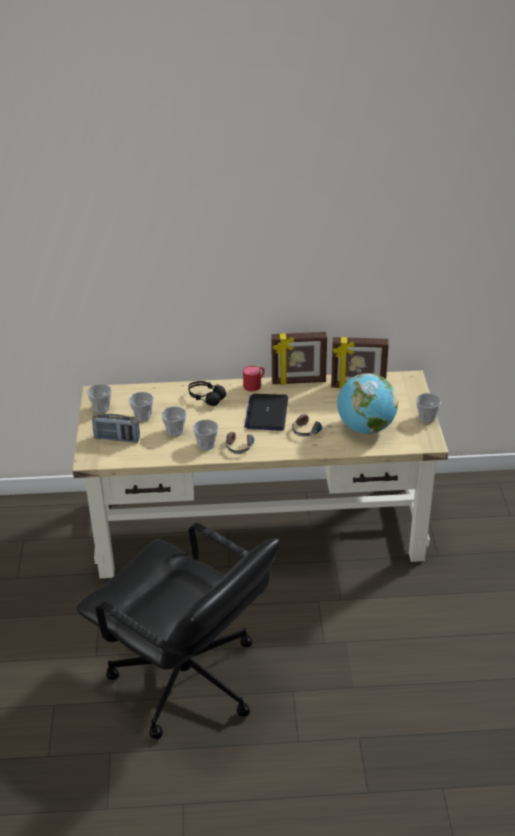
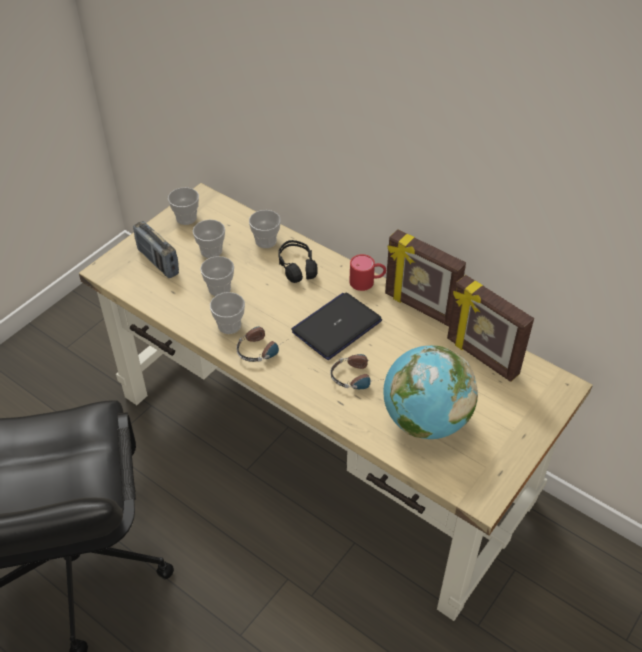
camera: 40 degrees right, 10 degrees up
cup [416,393,441,423] -> cup moved to [249,210,281,248]

